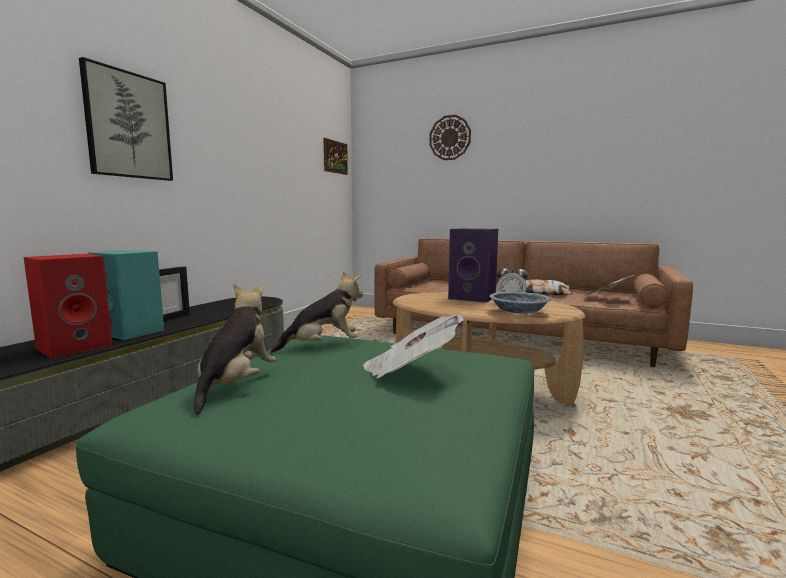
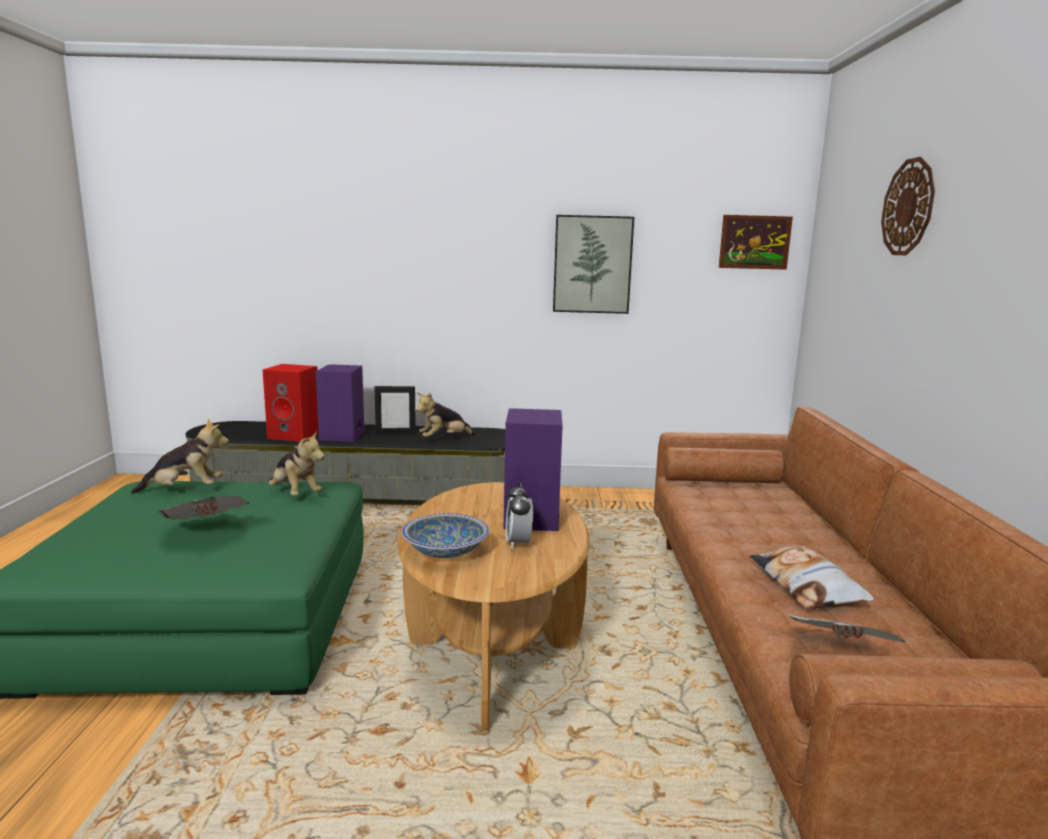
camera: 65 degrees right, 5 degrees up
picture [79,57,173,181] -> picture moved to [553,215,634,314]
turquoise speaker [88,250,164,340] -> purple speaker [316,364,364,442]
none -> plush toy [416,392,476,437]

